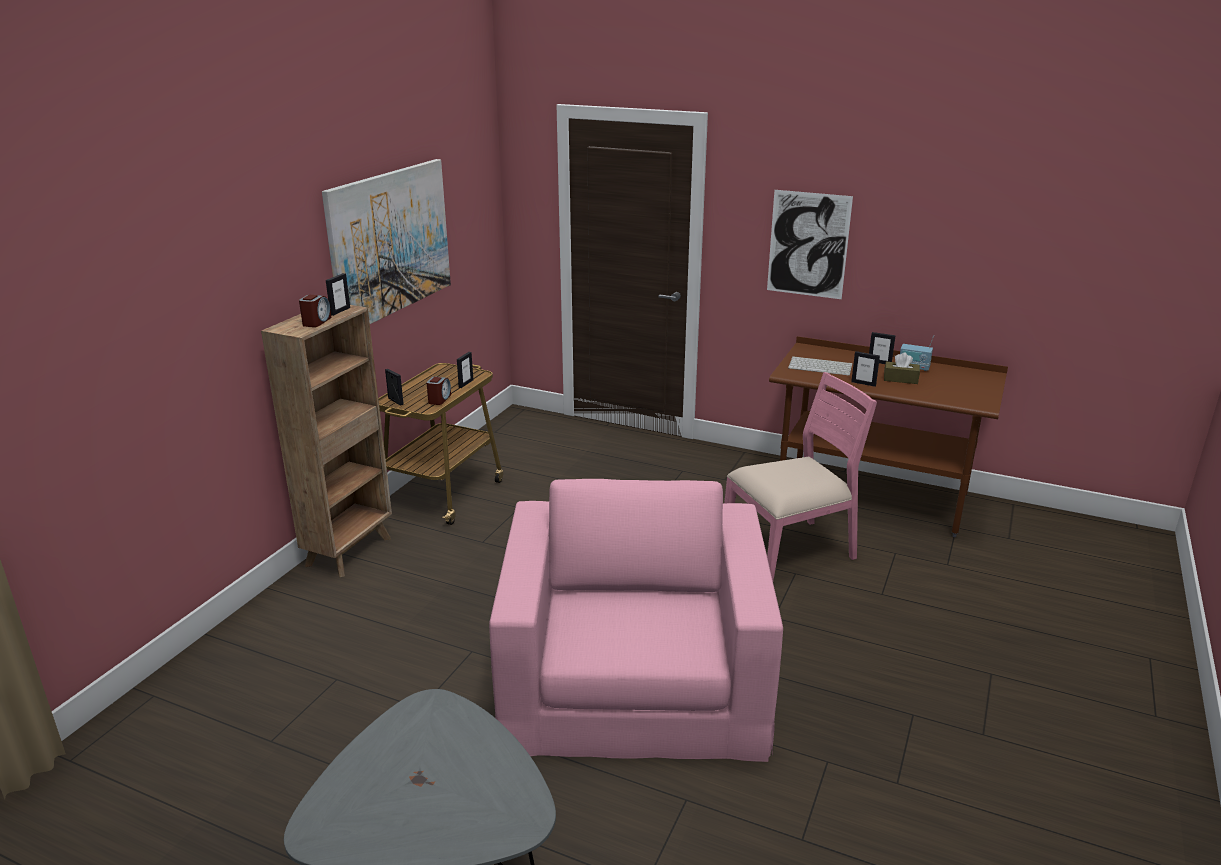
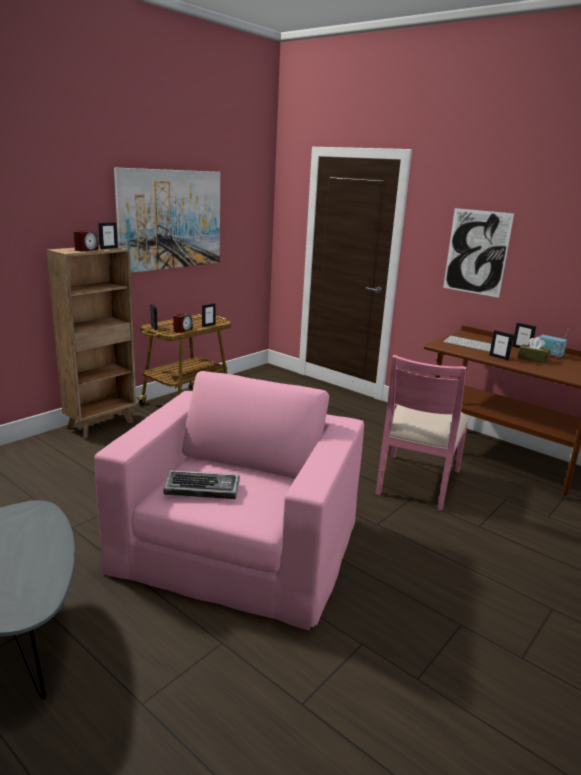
camera: 15 degrees right, 5 degrees down
pink chair [724,372,877,580] -> pink chair turned 120 degrees clockwise [375,355,469,511]
none -> keyboard [163,470,240,499]

